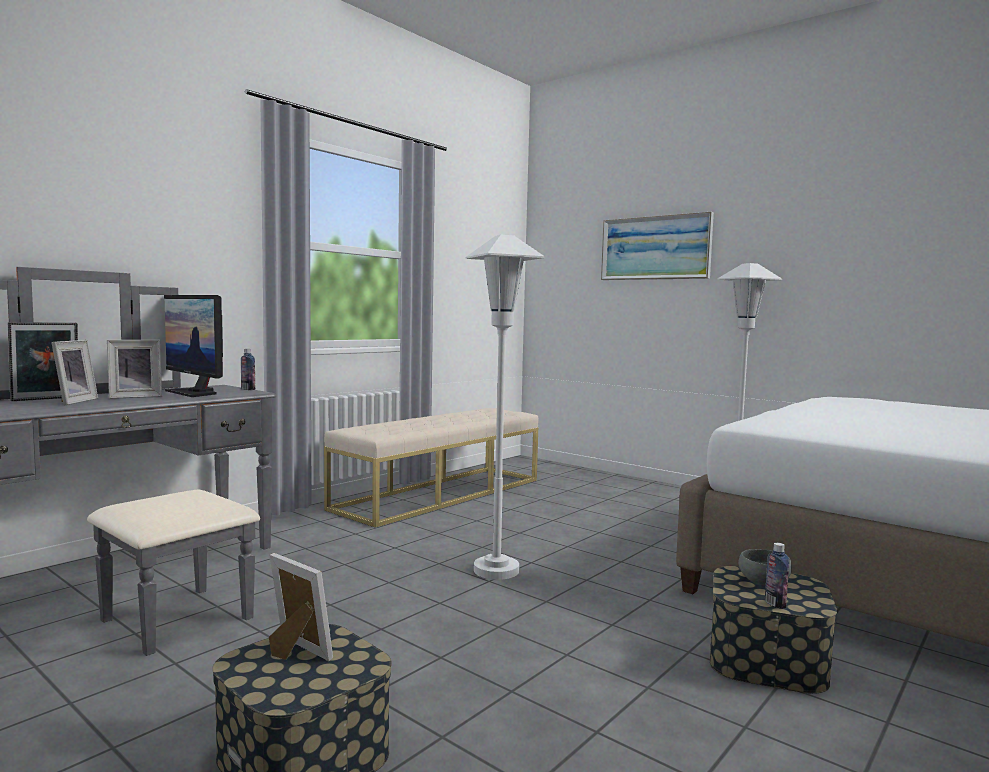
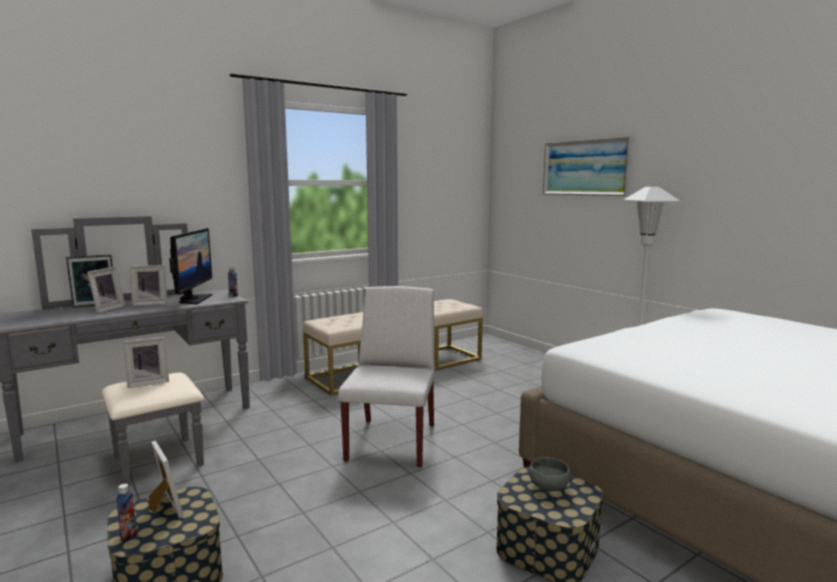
camera: 15 degrees right, 5 degrees up
monitor [164,295,223,397] -> monitor turned 150 degrees counterclockwise [169,228,213,304]
white floor lamp [465,235,545,580] -> white chair [338,286,435,468]
bottle [765,543,789,609] -> bottle moved to [116,484,137,542]
none -> picture frame [123,337,169,388]

